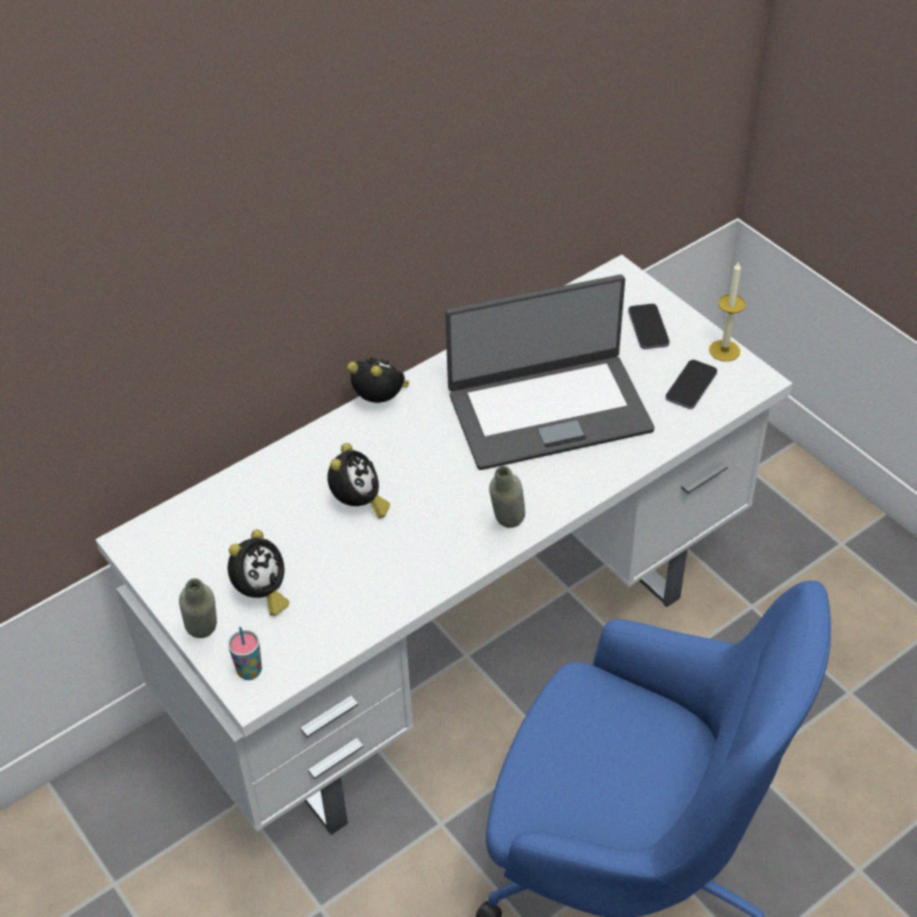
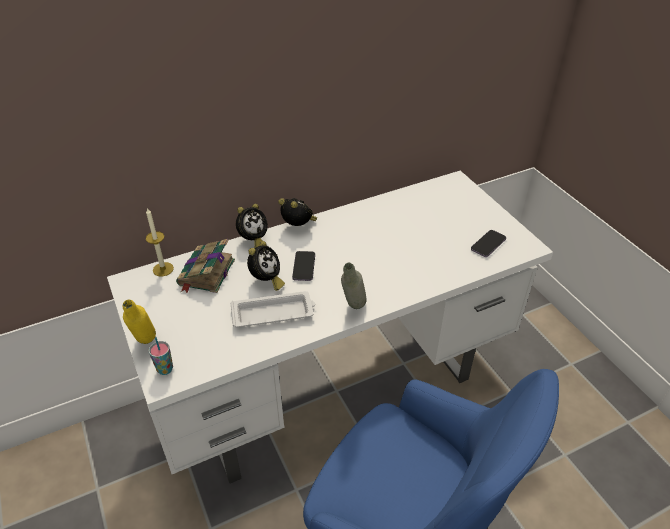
camera: 10 degrees right, 5 degrees down
grey bottle [179,578,217,638] -> yellow bottle [123,300,156,344]
alarm clock [228,529,289,616] -> alarm clock moved to [236,204,268,249]
laptop [445,275,655,470] -> none
phone [628,304,670,349] -> phone moved to [292,251,315,281]
candle [709,261,746,362] -> candle moved to [146,208,174,276]
none -> book [176,239,235,293]
none -> white tray [231,291,315,327]

